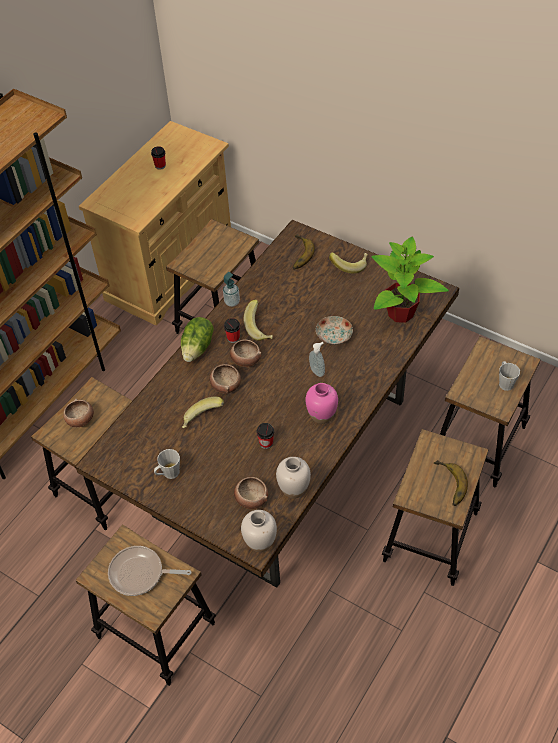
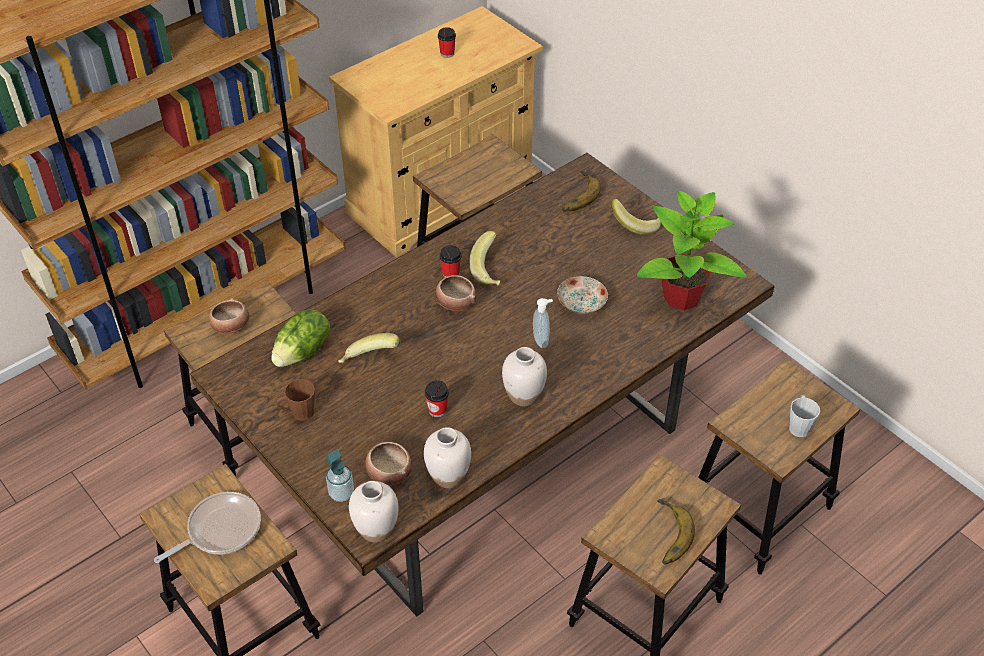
camera: 15 degrees right, 5 degrees down
frying pan [108,546,191,596] -> frying pan turned 120 degrees clockwise [154,492,261,563]
grey mug [154,449,180,479] -> brown mug [277,379,315,421]
lettuce [181,317,214,362] -> lettuce moved to [271,310,331,367]
bowl [210,364,241,394] -> none
soap dispenser [223,272,240,307] -> soap dispenser moved to [326,449,354,502]
pink vase [306,383,338,424] -> white vase [502,347,547,407]

